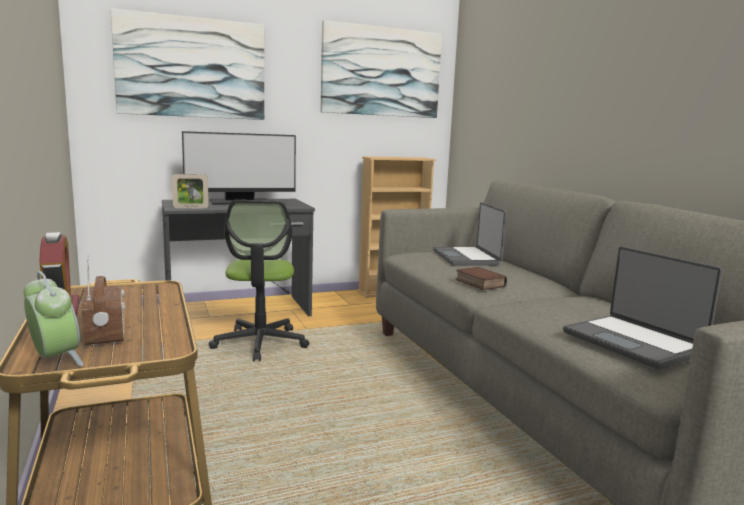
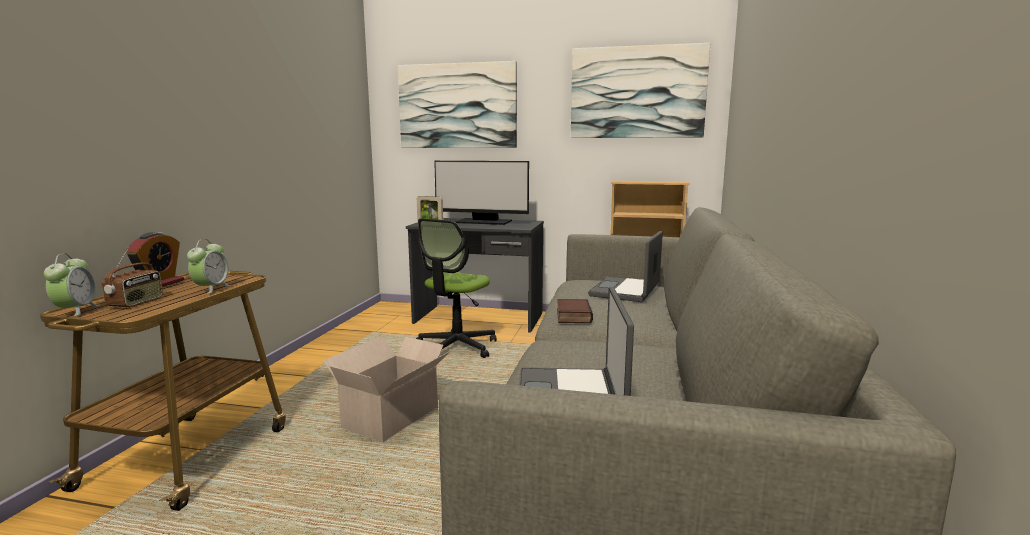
camera: 35 degrees right, 0 degrees up
none -> alarm clock [187,239,231,294]
none -> cardboard box [323,336,450,442]

